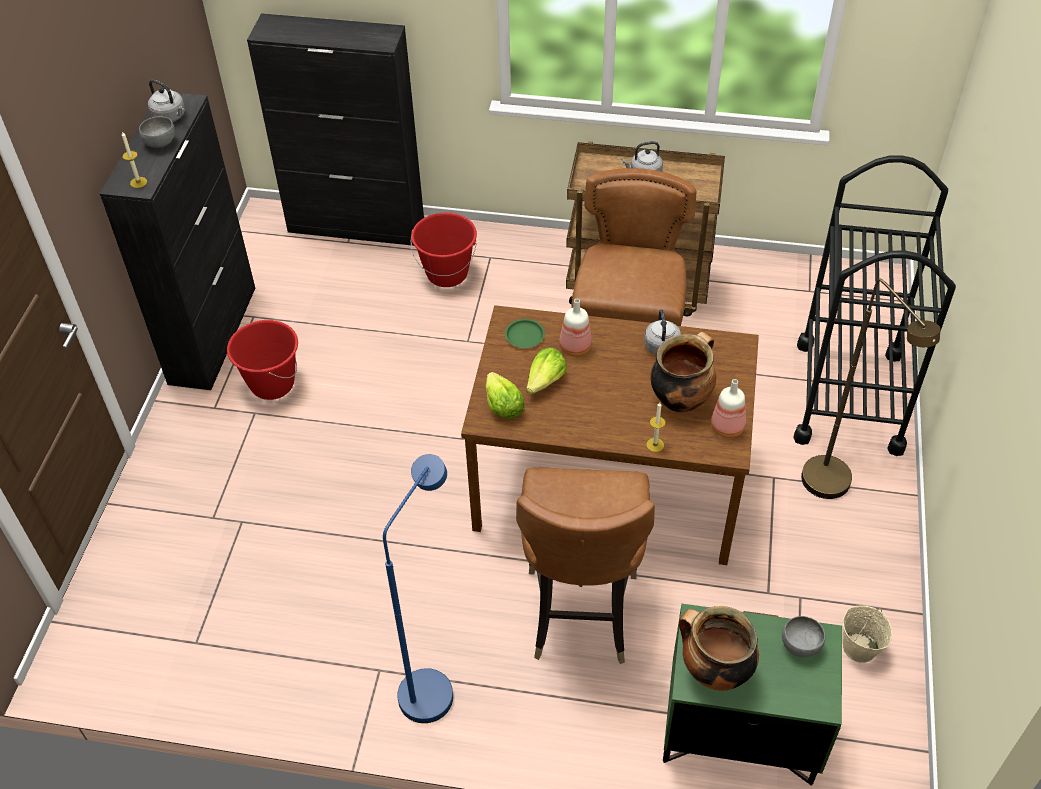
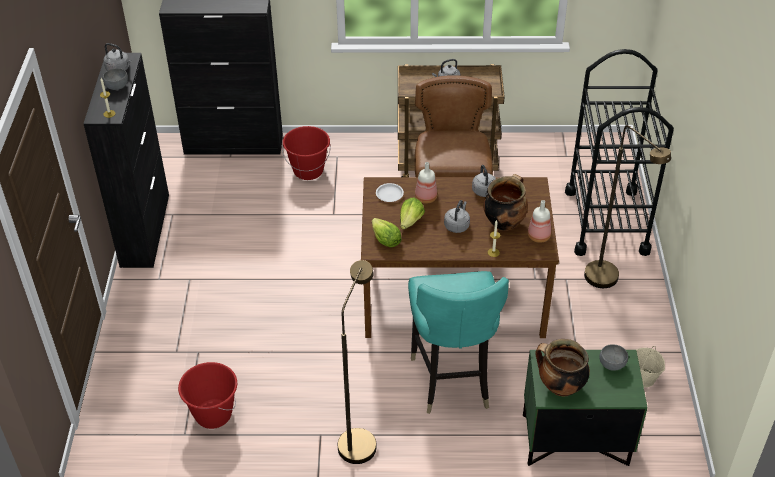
camera: 10 degrees left, 5 degrees down
red bucket [227,320,298,400] -> red bucket moved to [178,362,237,429]
blue floor lamp [383,454,453,723] -> brown floor lamp [338,260,376,464]
green plate [505,319,545,348] -> white plate [376,183,404,202]
brown chair [516,468,655,664] -> turquoise chair [408,271,509,414]
none -> grey kettle [444,200,470,233]

